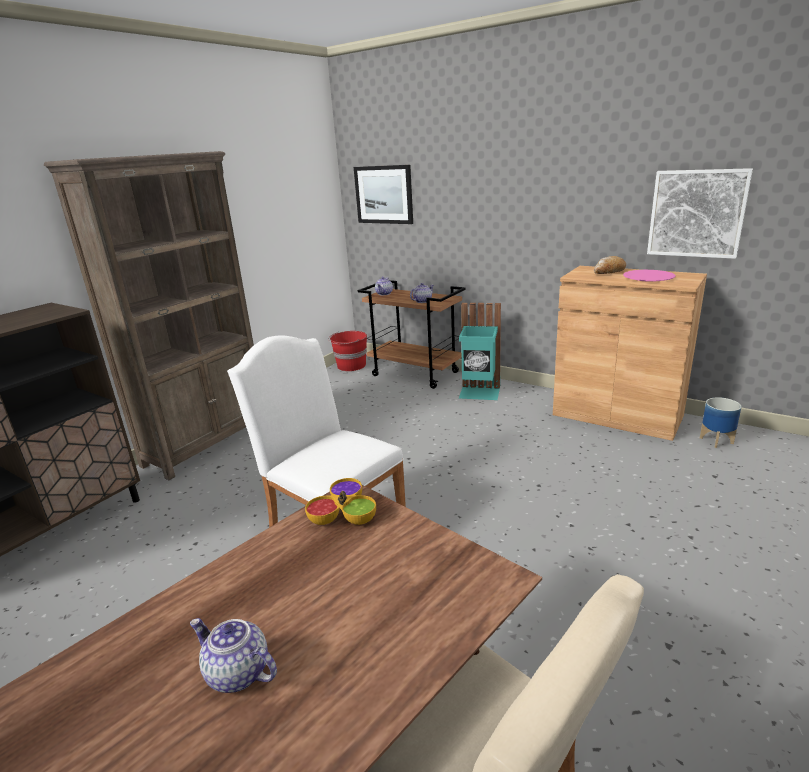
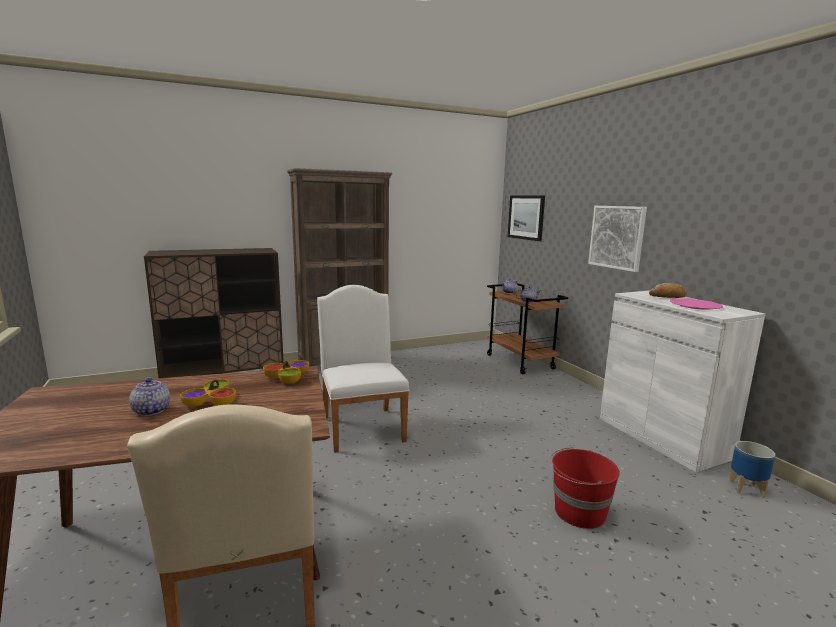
camera: 30 degrees right, 10 degrees down
red bucket [328,331,367,371] -> red bucket moved to [549,447,620,529]
turquoise trash can [459,303,501,400] -> none
brown cabinet [553,266,707,441] -> white cabinet [600,290,765,473]
picture [647,168,753,259] -> picture moved to [588,206,647,272]
none -> bowl [180,379,236,407]

